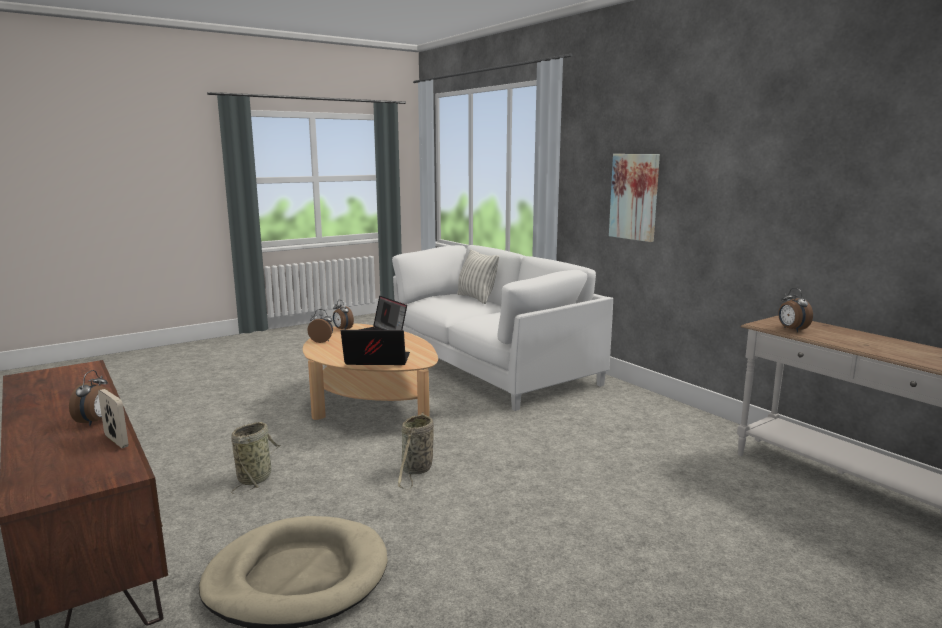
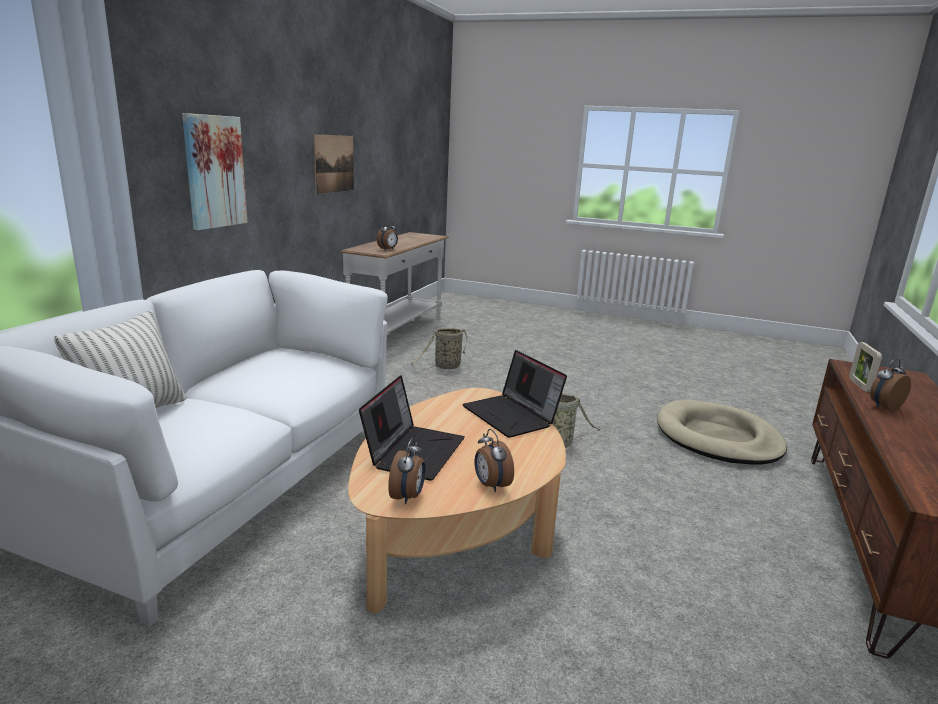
camera: 125 degrees left, 5 degrees up
basket [231,422,280,494] -> basket moved to [411,328,473,370]
none -> picture [314,134,354,194]

